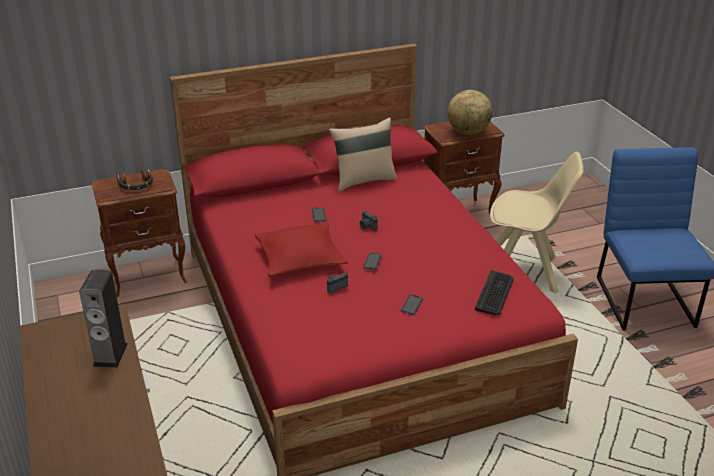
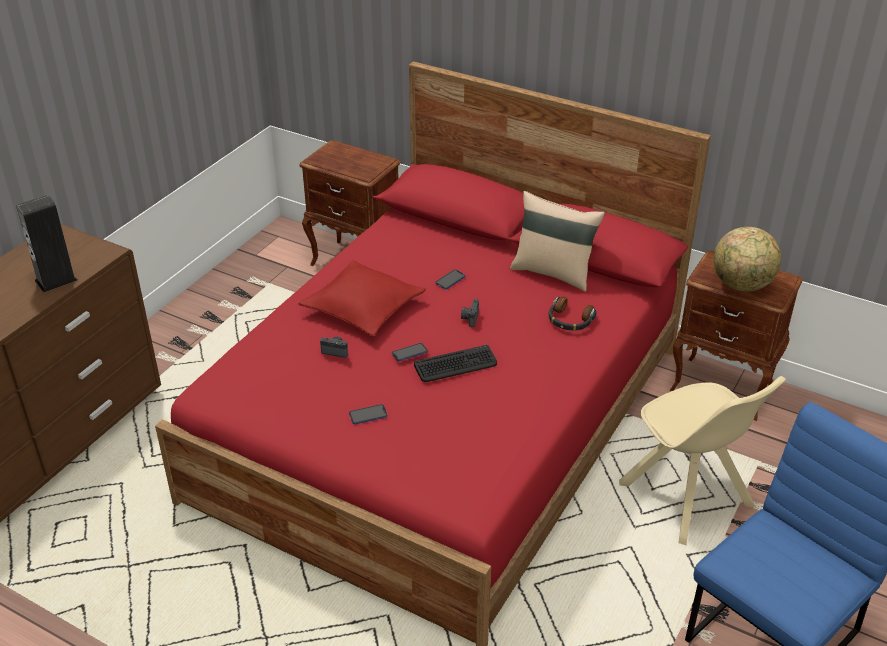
camera: 50 degrees right, 5 degrees up
headphones [117,169,153,191] -> headphones moved to [548,296,596,331]
keyboard [475,270,513,315] -> keyboard moved to [414,345,497,382]

